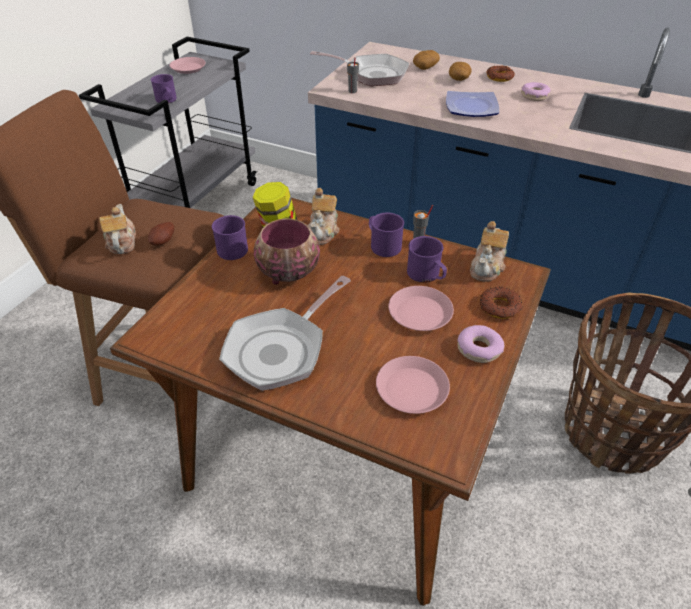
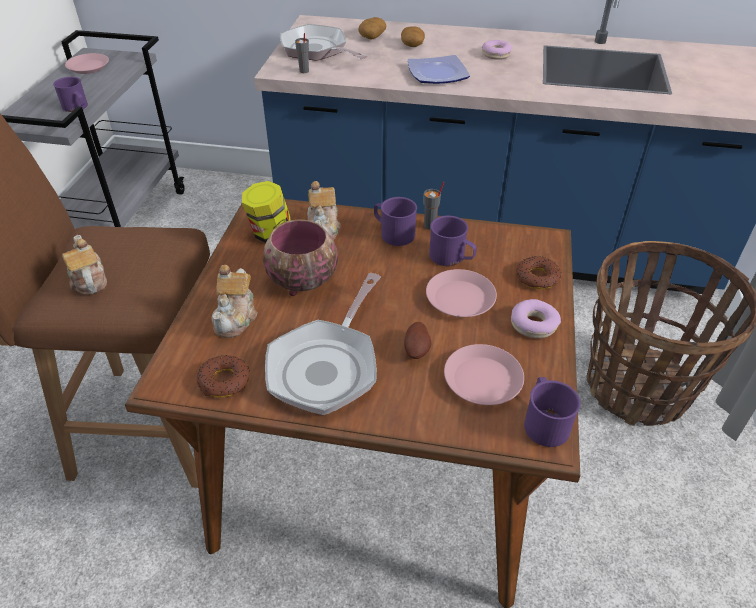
camera: 15 degrees left, 0 degrees up
potato [148,222,174,245] -> potato moved to [404,322,432,359]
purple mug [212,215,248,260] -> purple mug moved to [524,377,581,447]
frying pan [310,51,409,86] -> frying pan turned 135 degrees counterclockwise [280,24,367,61]
teapot [470,221,509,282] -> teapot moved to [211,265,258,338]
donut [486,65,515,82] -> donut moved to [196,355,250,398]

